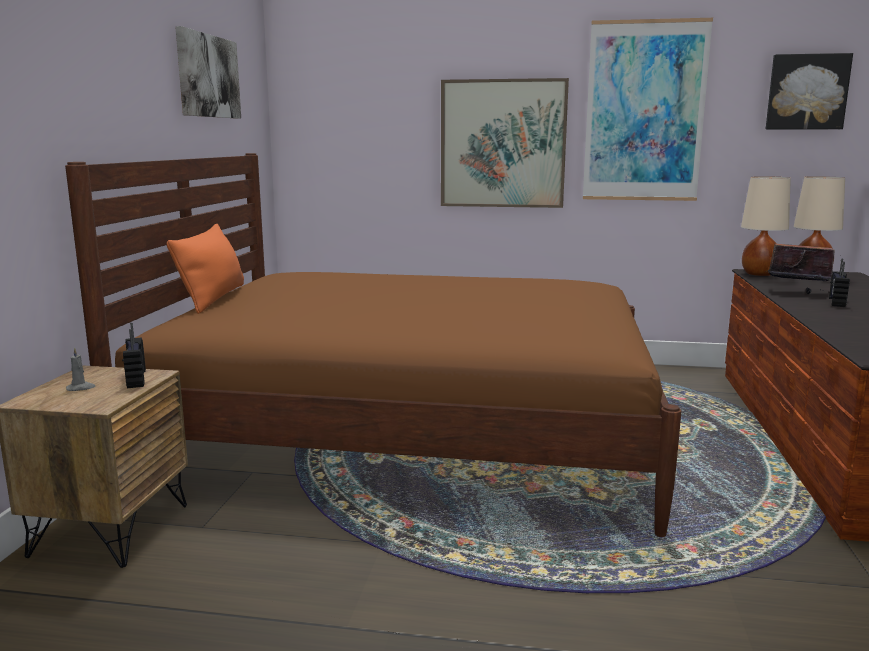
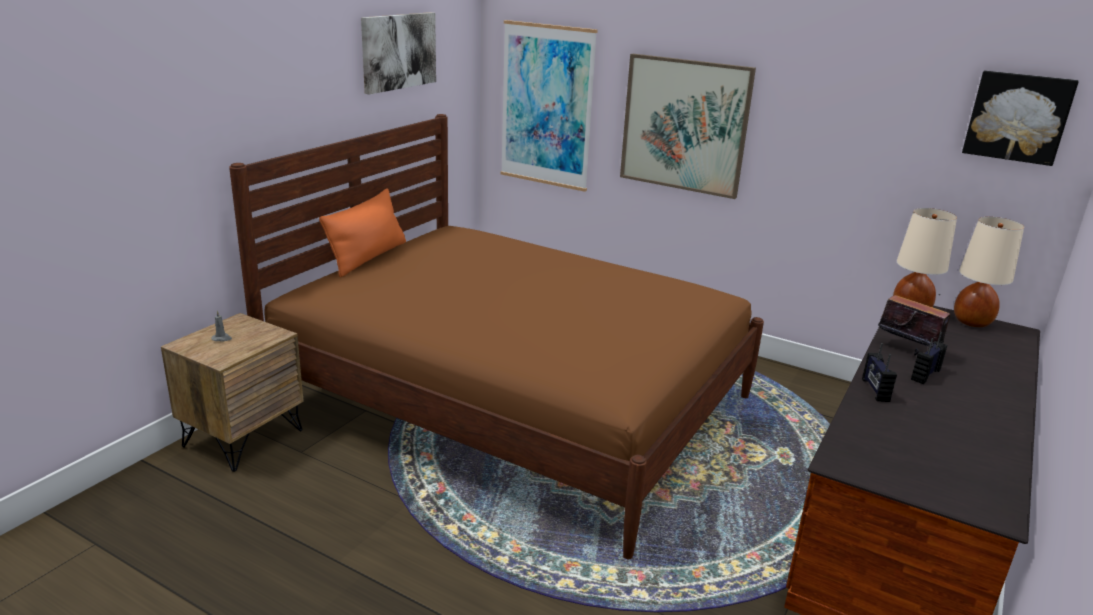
camera: 20 degrees right, 10 degrees up
radio [122,323,146,388] -> radio moved to [862,343,897,402]
picture [583,18,713,201] -> picture moved to [500,20,598,192]

